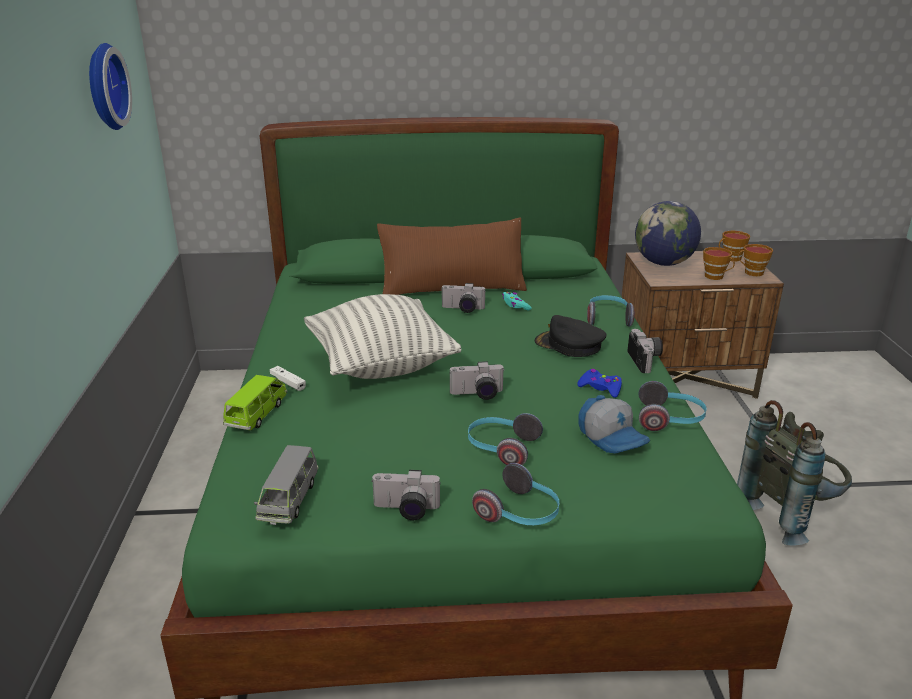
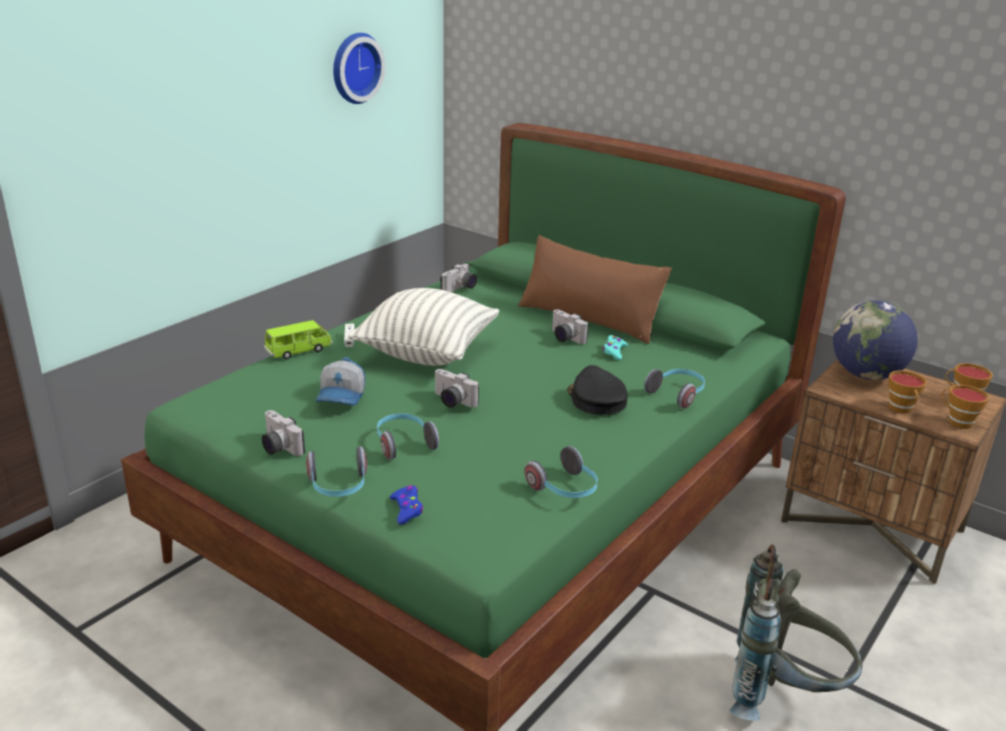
camera: 40 degrees right, 0 degrees up
grey toy car [254,445,319,525] -> none
blue game controller [577,369,622,398] -> blue game controller moved to [390,485,423,525]
cap [578,395,650,454] -> cap moved to [316,357,365,406]
camera [627,329,663,373] -> camera moved to [440,264,477,292]

